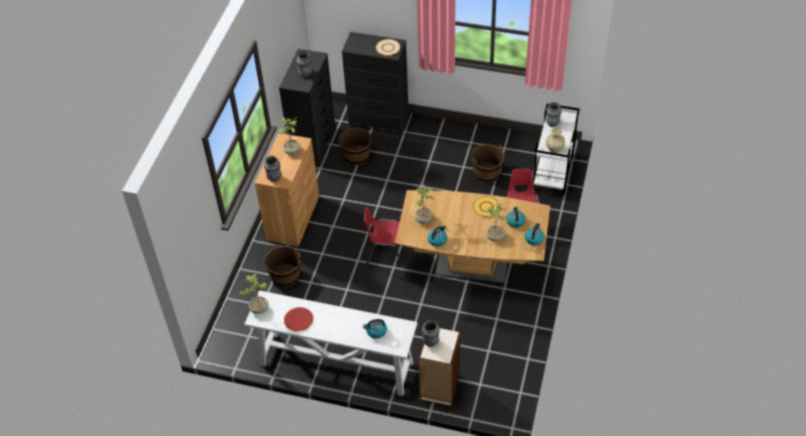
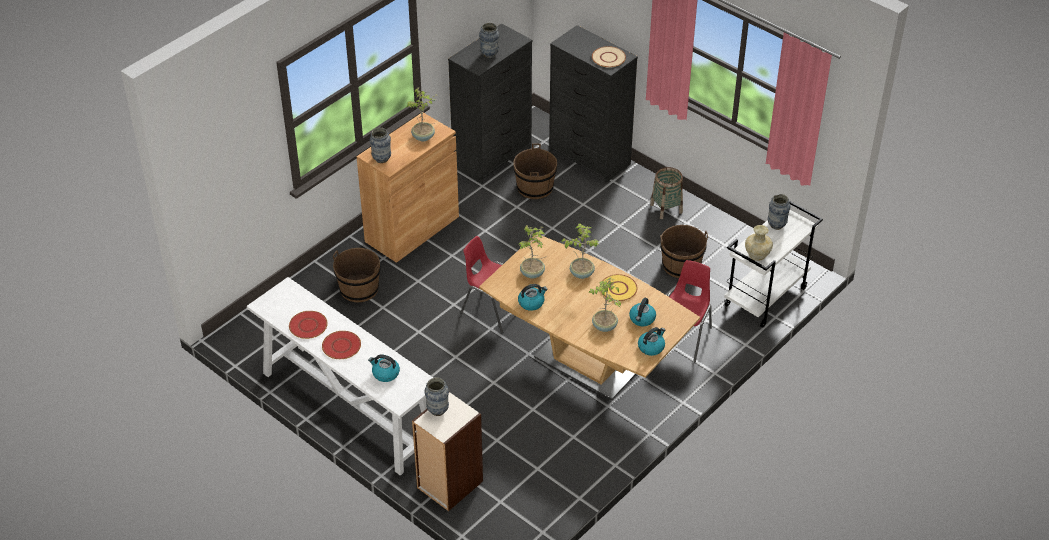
camera: 25 degrees right, 5 degrees down
potted plant [239,274,268,314] -> potted plant moved to [561,223,599,279]
none -> red plate [322,331,361,359]
none -> basket [650,167,683,219]

